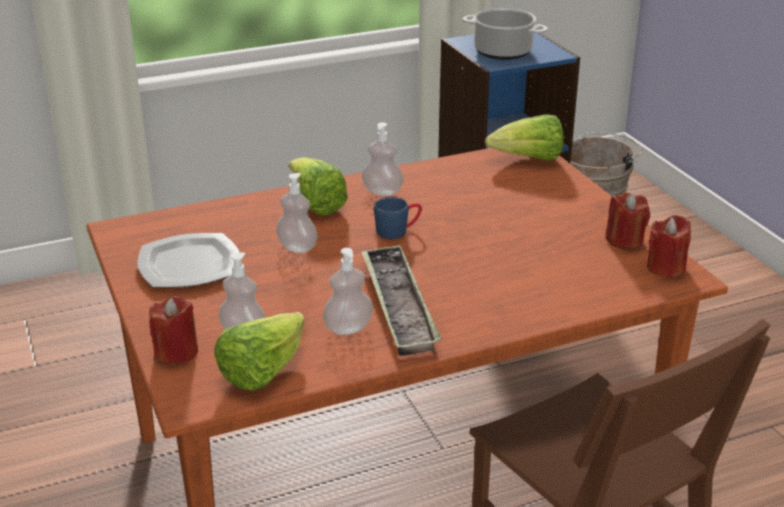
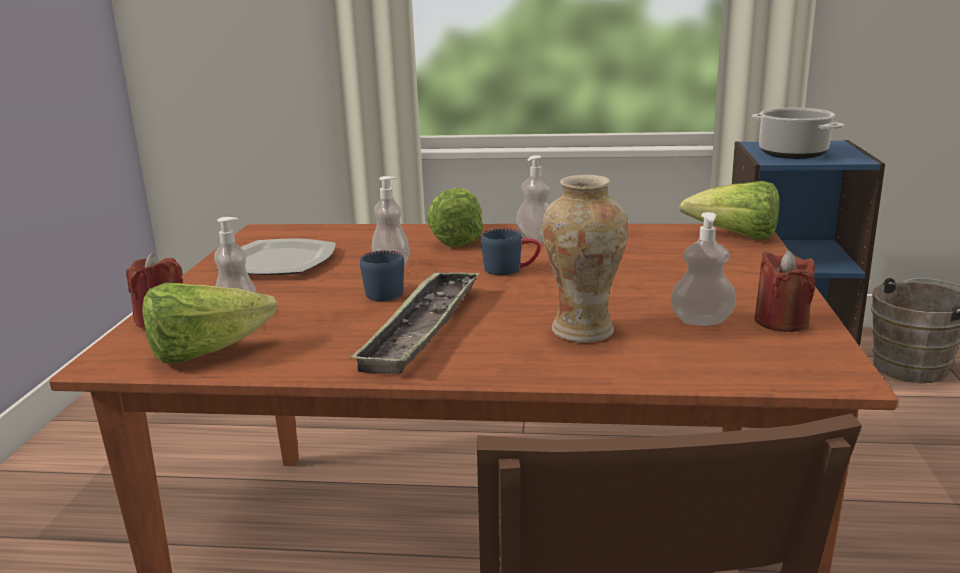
camera: 30 degrees right, 10 degrees down
soap dispenser [323,248,373,335] -> soap dispenser moved to [671,212,736,326]
red candle [647,215,691,278] -> none
none -> blue mug [360,250,404,301]
none -> vase [542,175,628,342]

